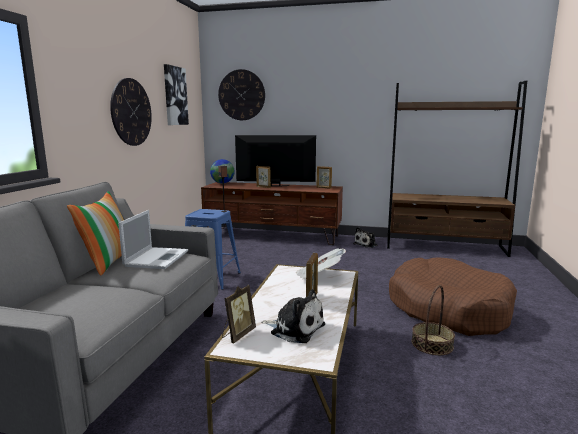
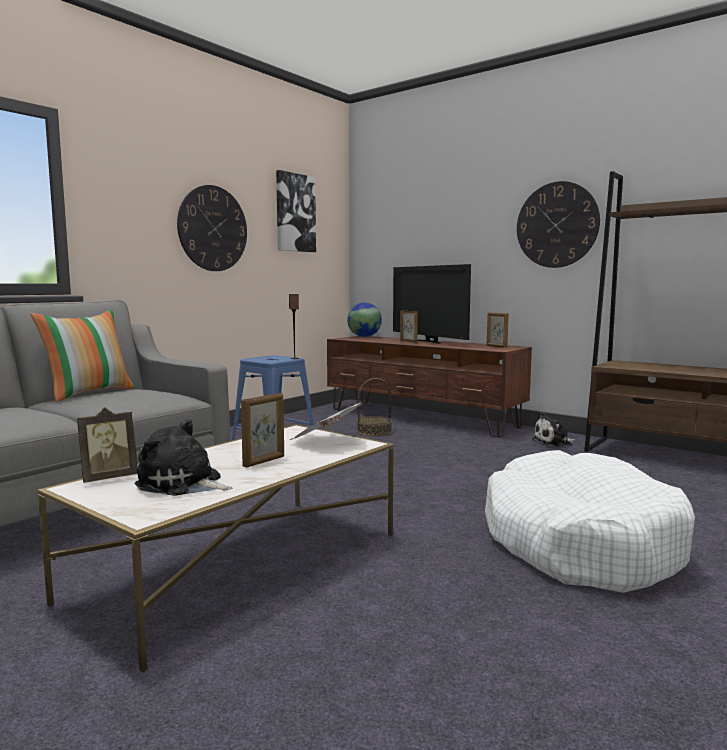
camera: 25 degrees right, 5 degrees down
laptop [118,210,188,269] -> none
wall clock [218,69,265,120] -> wall clock moved to [517,181,600,268]
television [235,135,316,186] -> television turned 150 degrees counterclockwise [393,264,471,344]
plush toy [261,289,325,343] -> plush toy turned 150 degrees clockwise [134,419,233,496]
brown dog bed [389,257,517,336] -> white dog bed [485,450,695,593]
basket [412,285,455,355] -> basket moved to [357,378,392,436]

